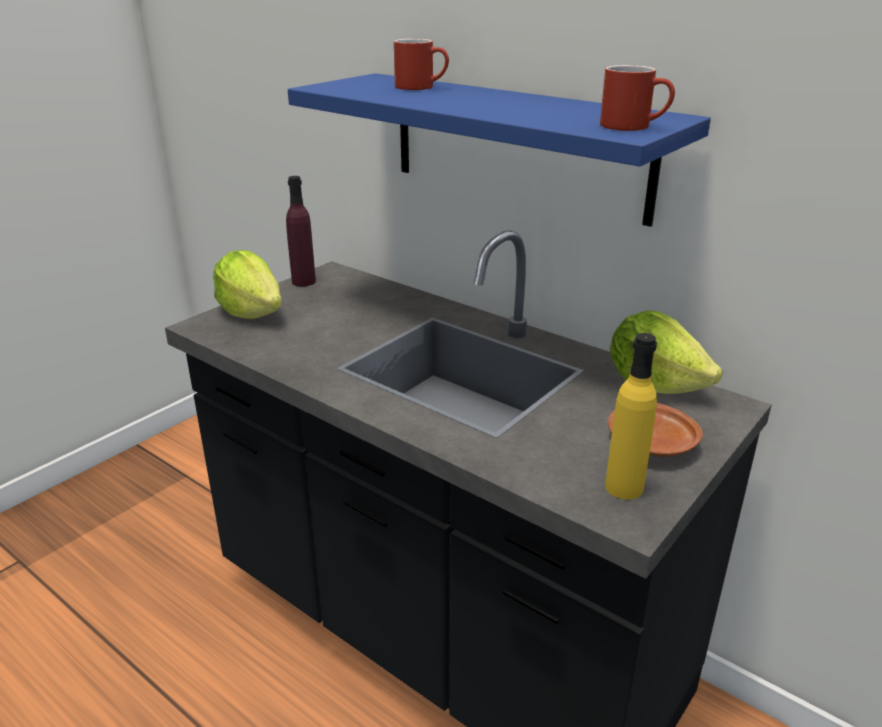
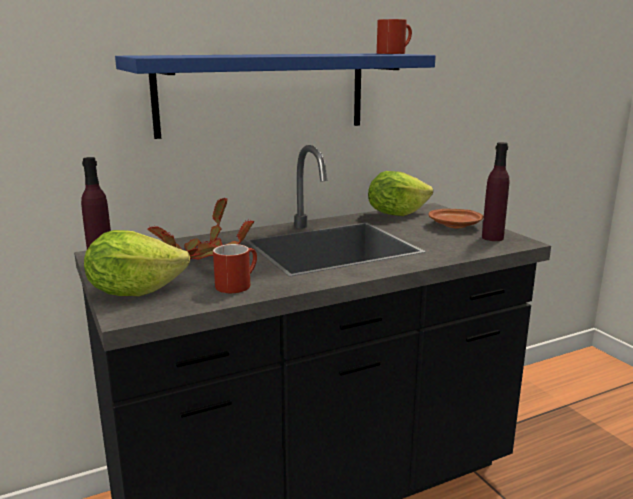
camera: 65 degrees left, 10 degrees down
red mug [394,39,449,90] -> red mug moved to [213,244,257,293]
yellow bottle [605,333,657,500] -> purple bottle [482,142,509,241]
none -> potted plant [147,197,254,260]

